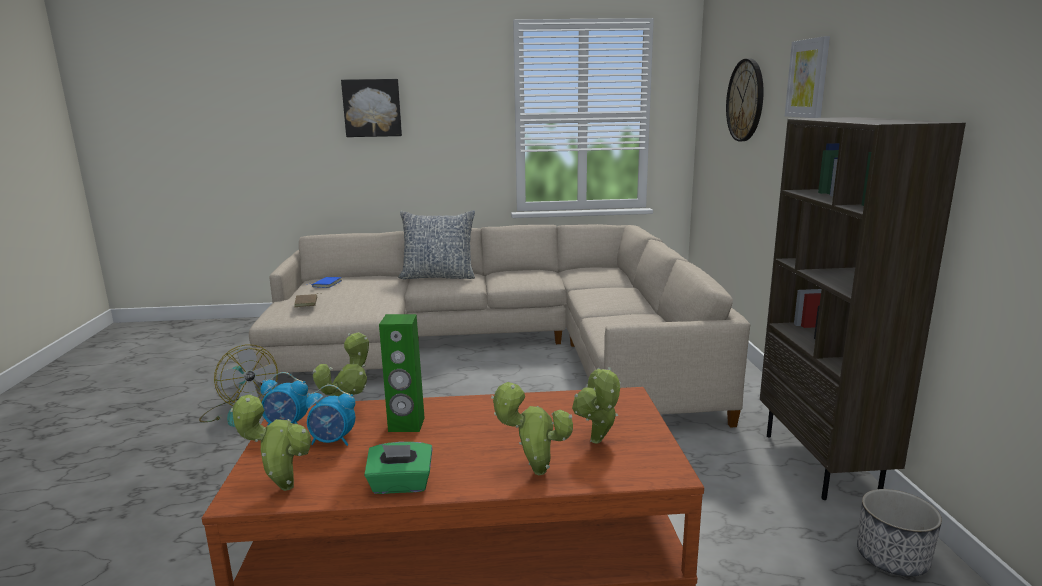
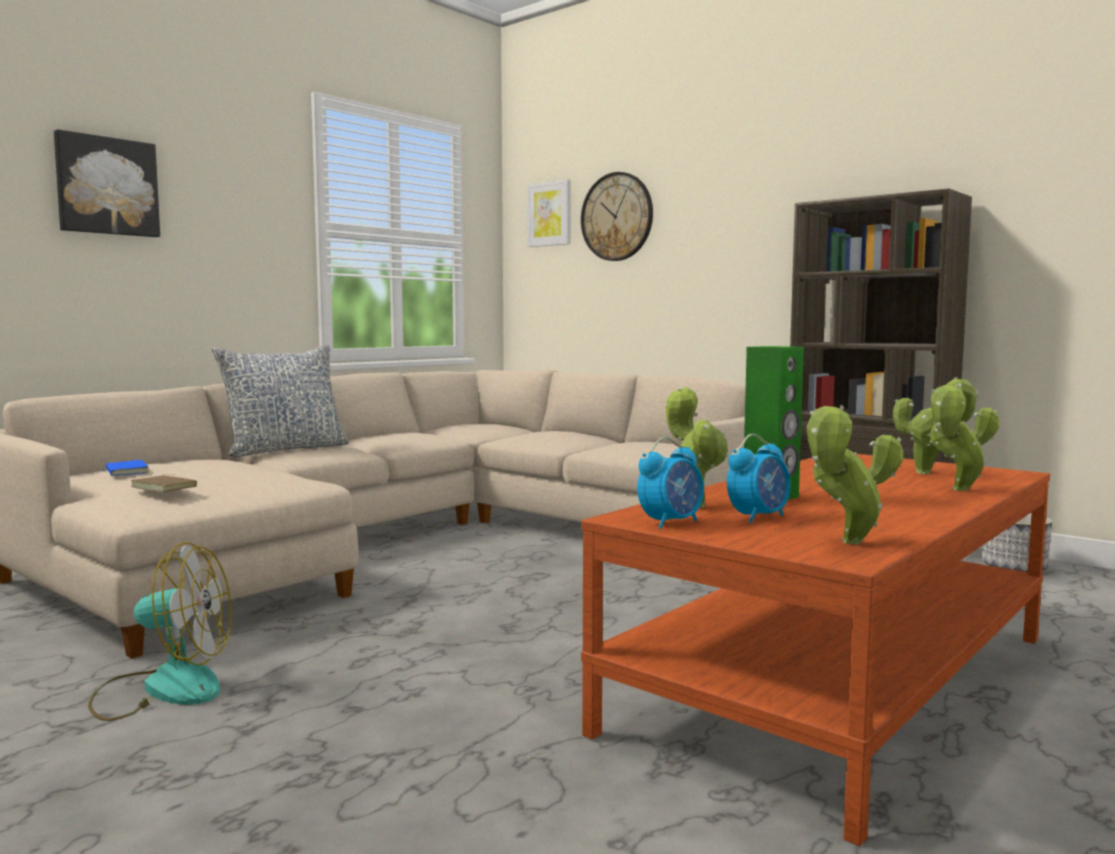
camera: 45 degrees left, 10 degrees down
green tissue box [364,442,433,494] -> none
picture [785,36,830,118] -> picture moved to [527,179,571,247]

